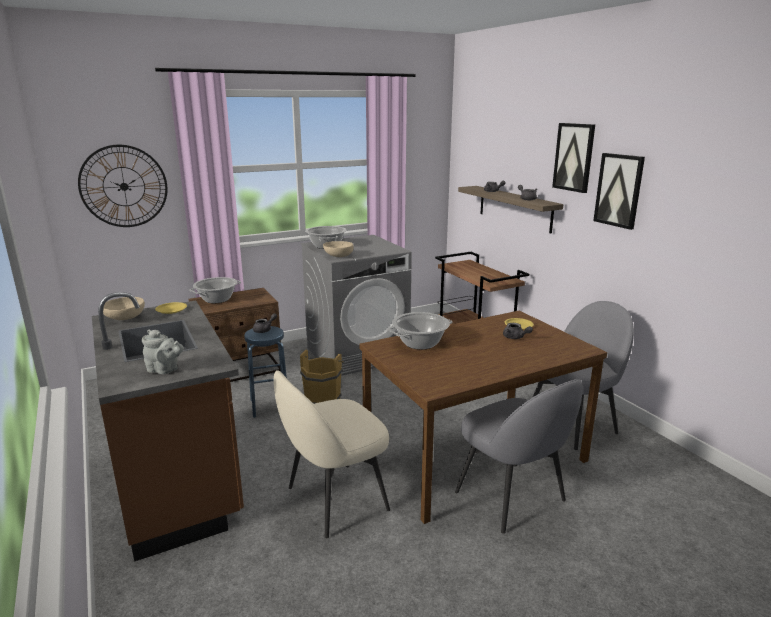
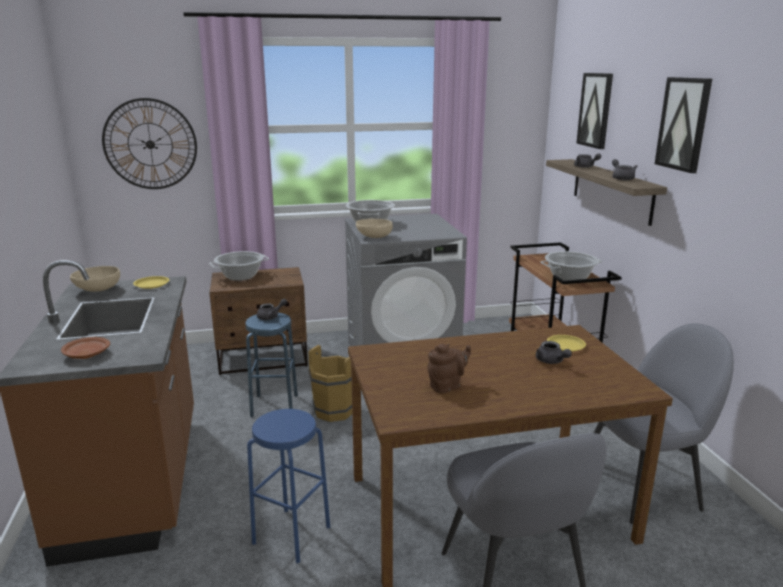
camera: 15 degrees right, 0 degrees up
grey teapot [142,329,184,374] -> brown plate [61,337,110,359]
beige chair [274,370,390,538] -> blue stool [247,409,330,563]
cooking pot [388,312,453,350] -> cooking pot moved to [540,251,602,281]
picture [593,153,645,230] -> picture moved to [576,73,613,149]
none -> brown teapot [427,344,471,393]

